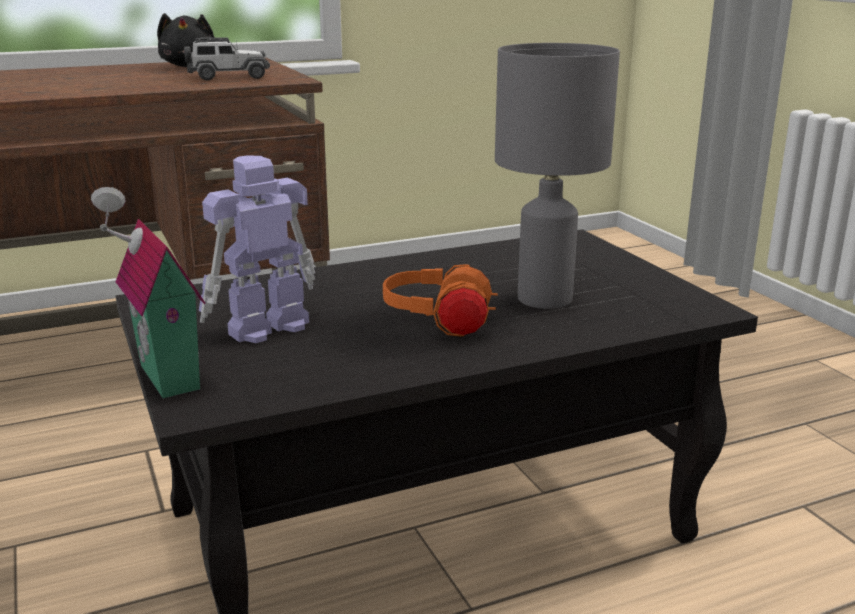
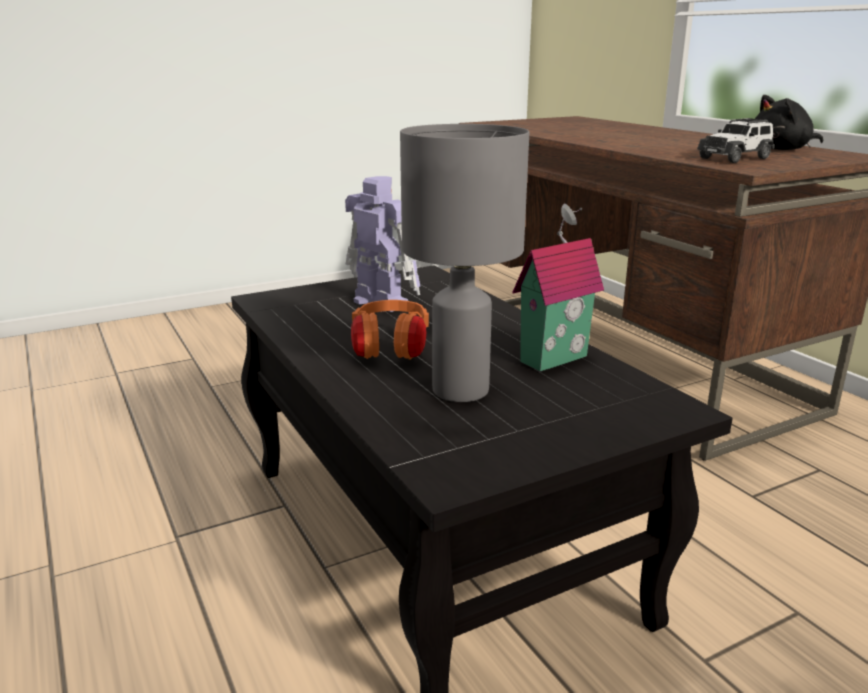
camera: 85 degrees right, 0 degrees up
toy house [91,187,205,399] -> toy house moved to [512,203,604,371]
toy car [184,37,270,80] -> toy car turned 75 degrees clockwise [697,118,775,163]

